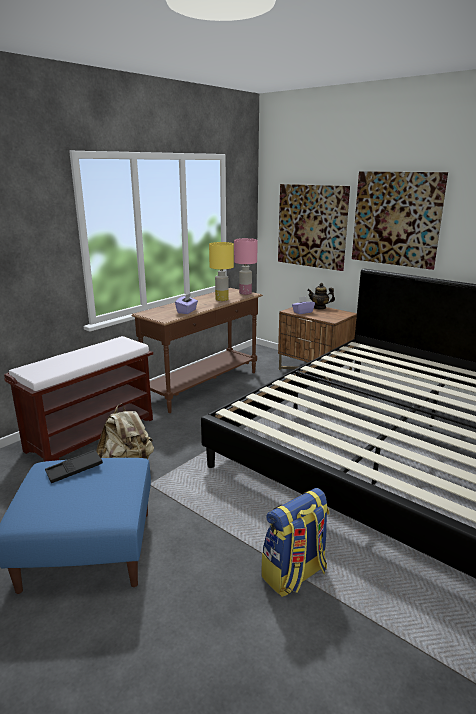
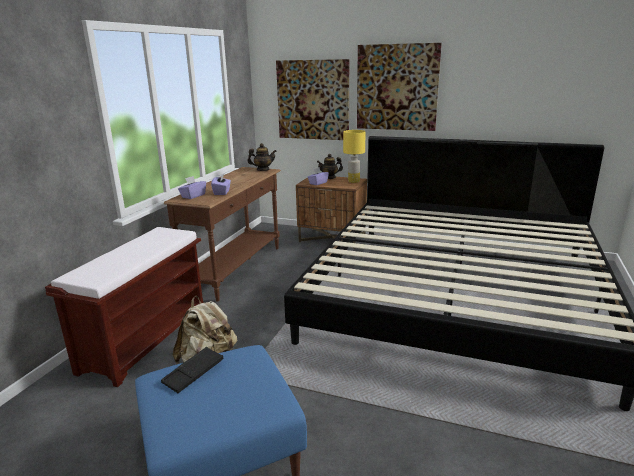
camera: 20 degrees left, 0 degrees up
yellow table lamp [209,242,234,301] -> yellow table lamp moved to [343,130,366,183]
pink table lamp [234,238,258,295] -> teapot [247,143,277,171]
backpack [262,488,329,597] -> none
none -> purple tissue box [178,176,206,199]

